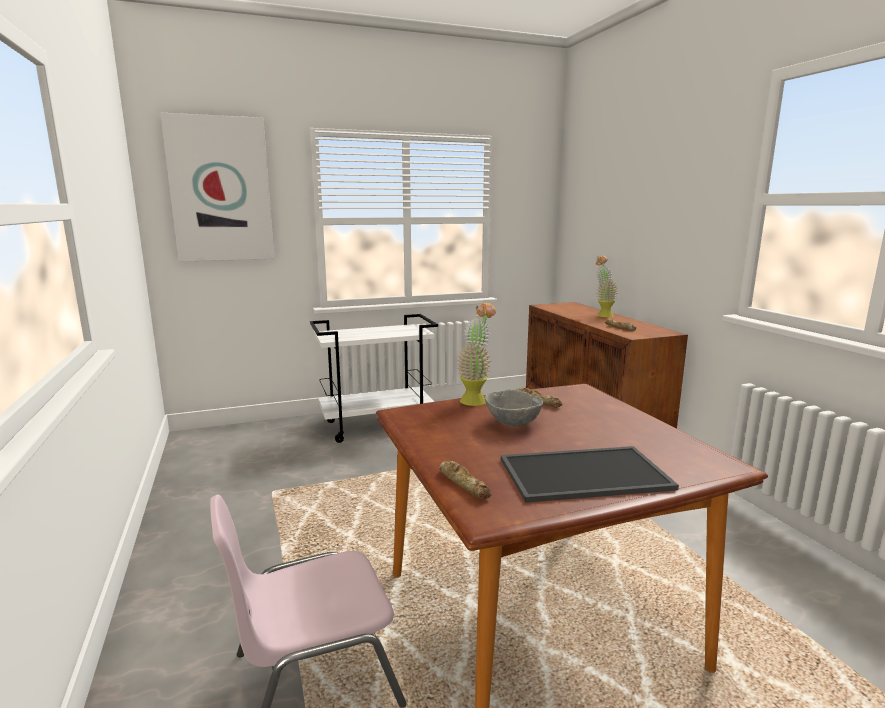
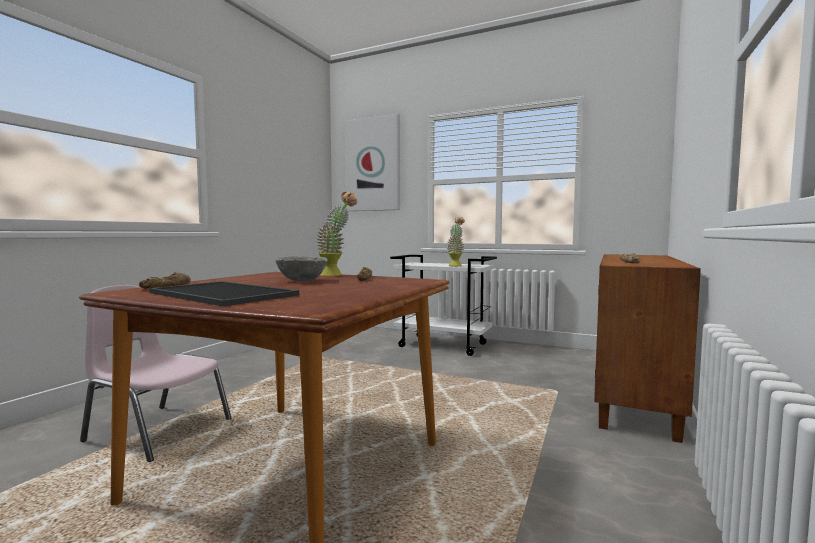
camera: 45 degrees right, 10 degrees down
potted plant [596,256,618,317] -> potted plant moved to [447,217,465,266]

